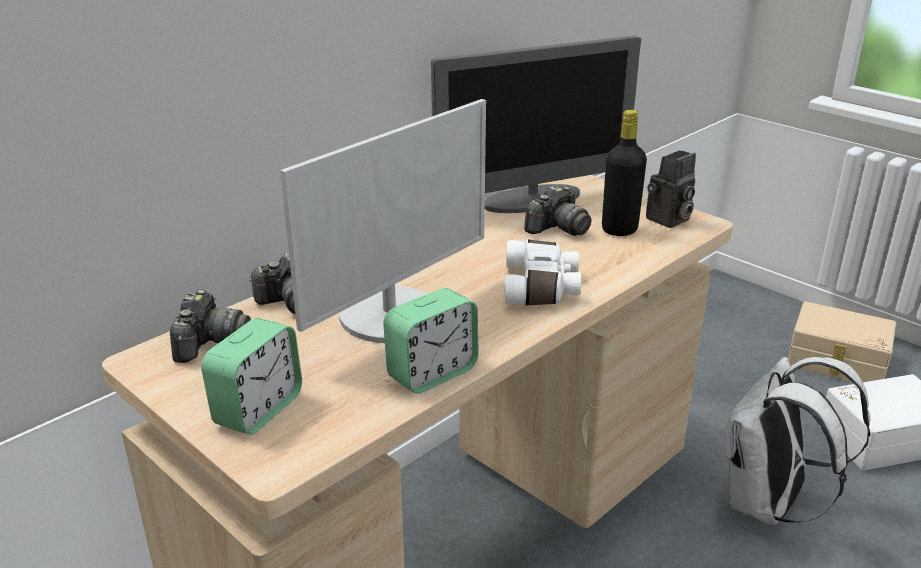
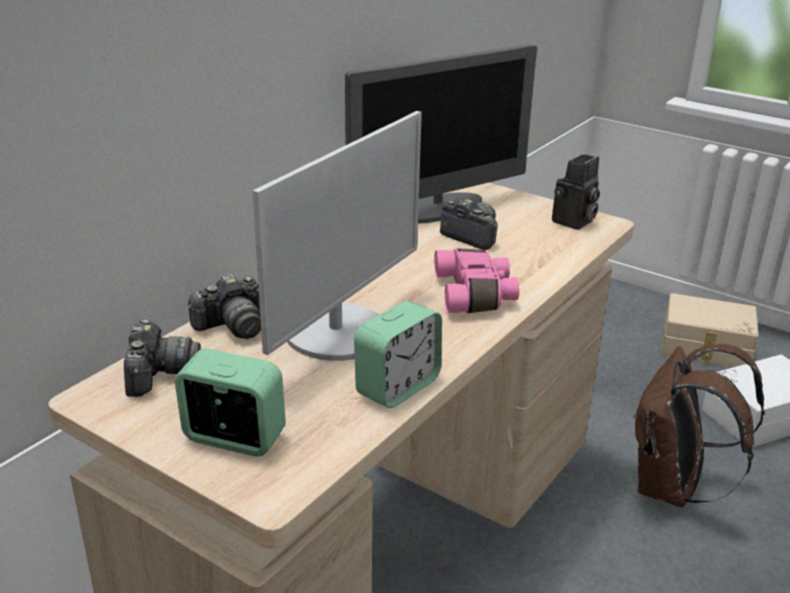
camera: 10 degrees left, 0 degrees up
alarm clock [201,318,302,435] -> alarm clock turned 90 degrees counterclockwise [175,348,286,457]
white binoculars [505,240,581,305] -> pink binoculars [434,248,519,313]
camera [524,185,591,236] -> camera turned 90 degrees counterclockwise [440,199,498,250]
black bottle [602,110,647,236] -> none
white backpack [725,357,871,525] -> brown backpack [634,344,765,507]

